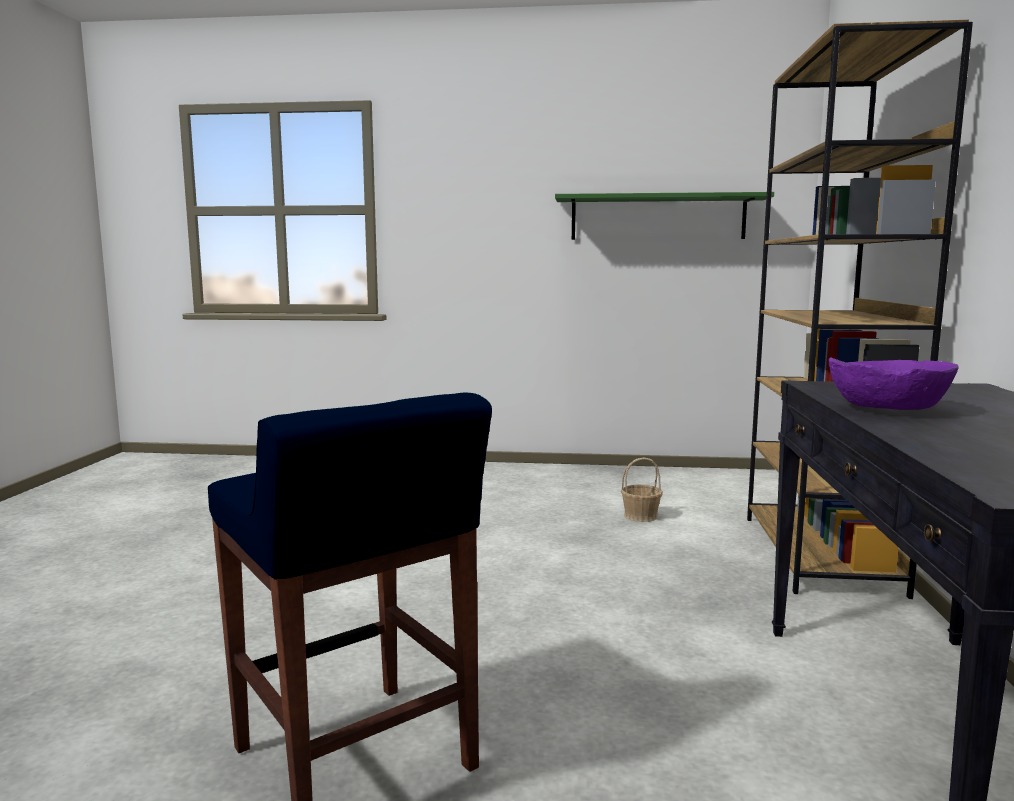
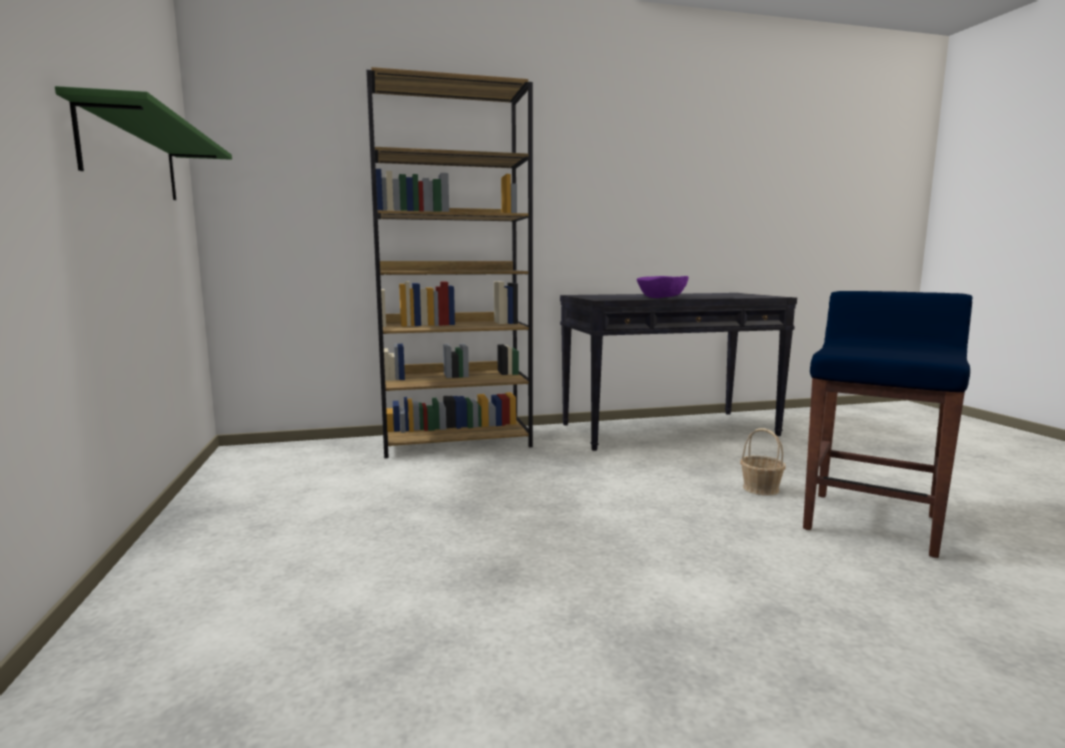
camera: 110 degrees left, 0 degrees up
basket [621,457,663,522] -> basket moved to [740,428,786,496]

